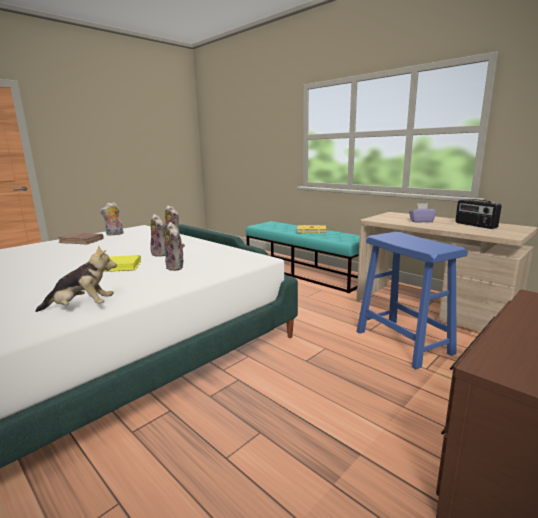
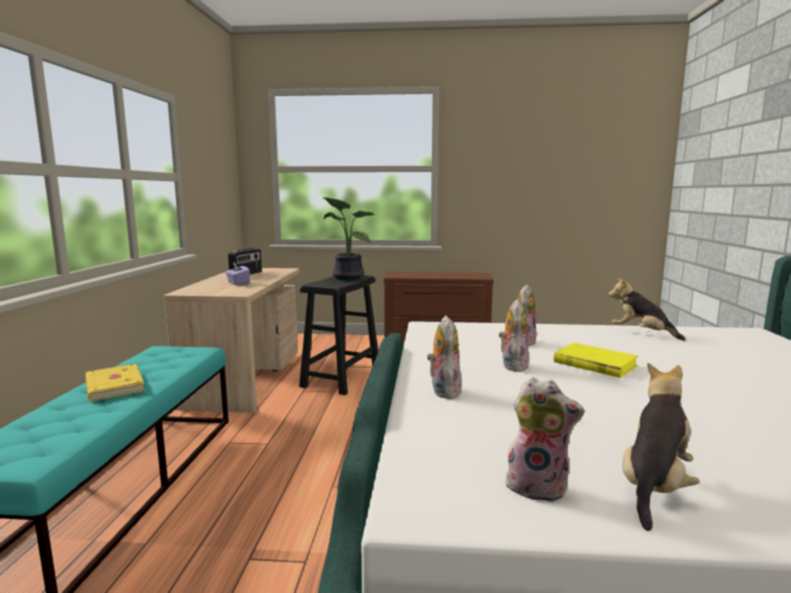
camera: 130 degrees left, 5 degrees down
brown book [58,233,104,244] -> plush toy [622,363,700,531]
blue stool [356,232,468,369] -> black stool [299,275,378,395]
none -> potted plant [323,197,375,280]

